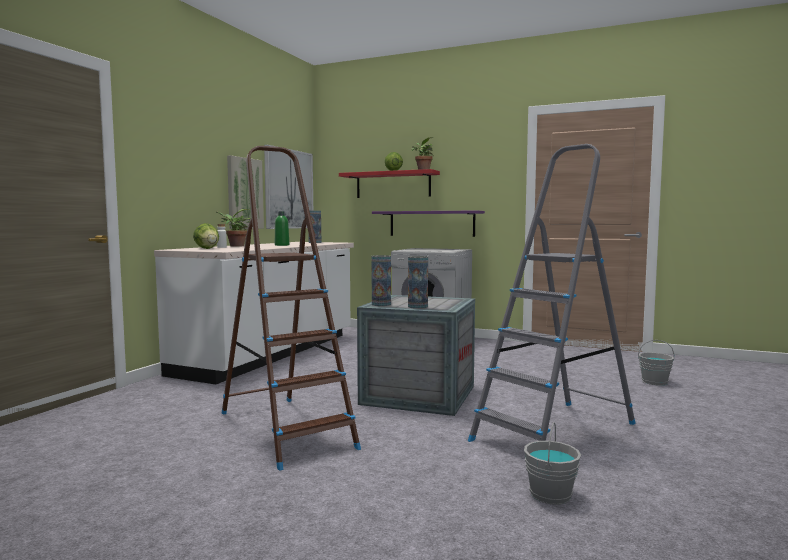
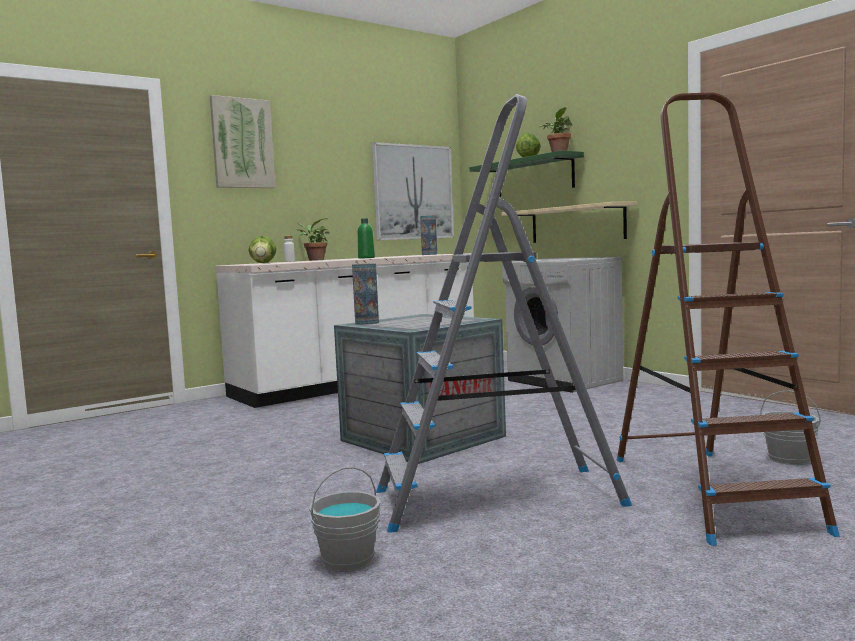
camera: 30 degrees right, 0 degrees up
brown step ladder [222,146,361,470] -> brown step ladder moved to [617,92,840,546]
picture [227,155,264,229] -> picture moved to [210,95,276,188]
red shelf [339,169,440,198] -> green shelf [470,150,584,197]
purple shelf [372,210,485,237] -> beige shelf [501,202,637,243]
vase [408,256,428,309] -> none

